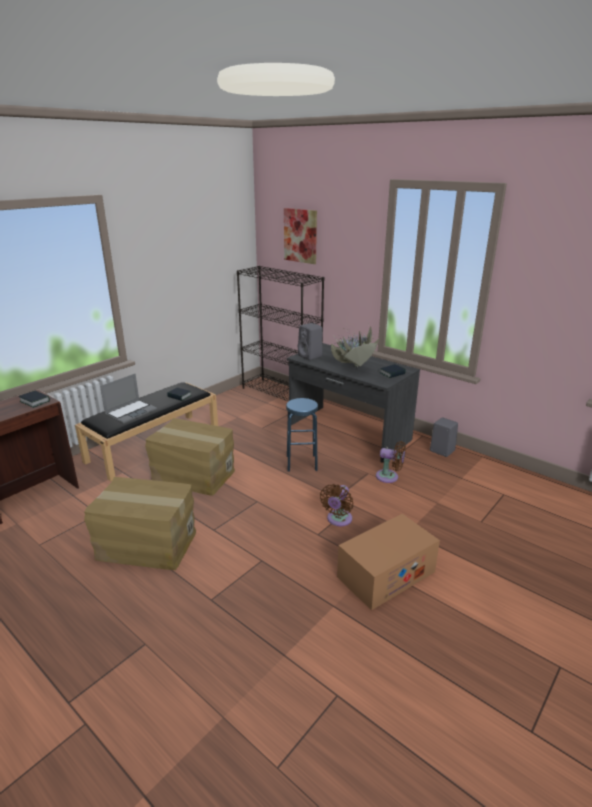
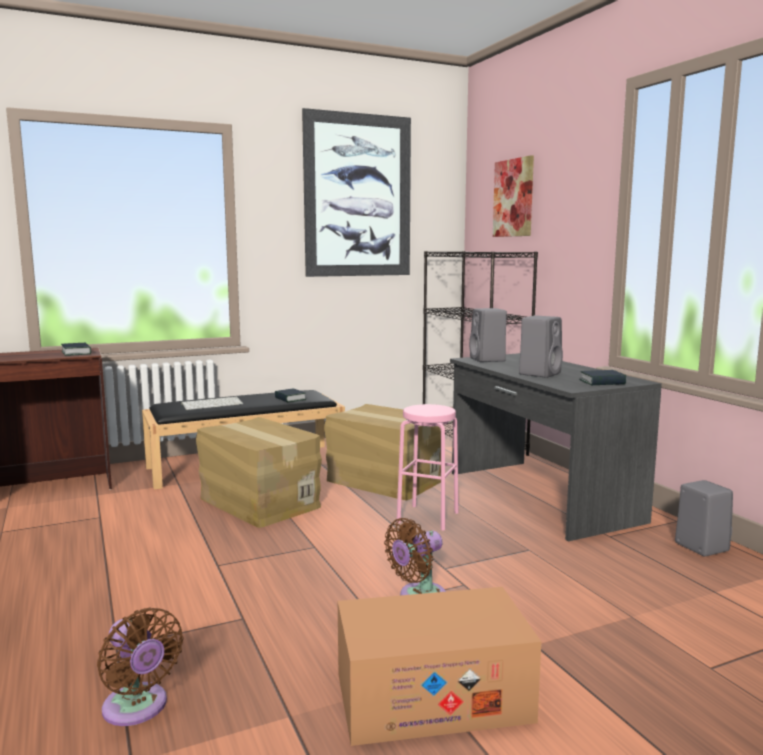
camera: 25 degrees right, 15 degrees down
cardboard box [84,477,196,570] -> cardboard box moved to [324,404,441,501]
laptop [100,374,157,424] -> keyboard [181,397,243,410]
blue stool [286,398,318,472] -> pink stool [396,404,459,531]
potted plant [331,324,379,367] -> grey speaker [519,316,563,378]
brown fan [376,441,406,483] -> brown fan moved to [97,608,183,726]
none -> picture [302,108,411,277]

